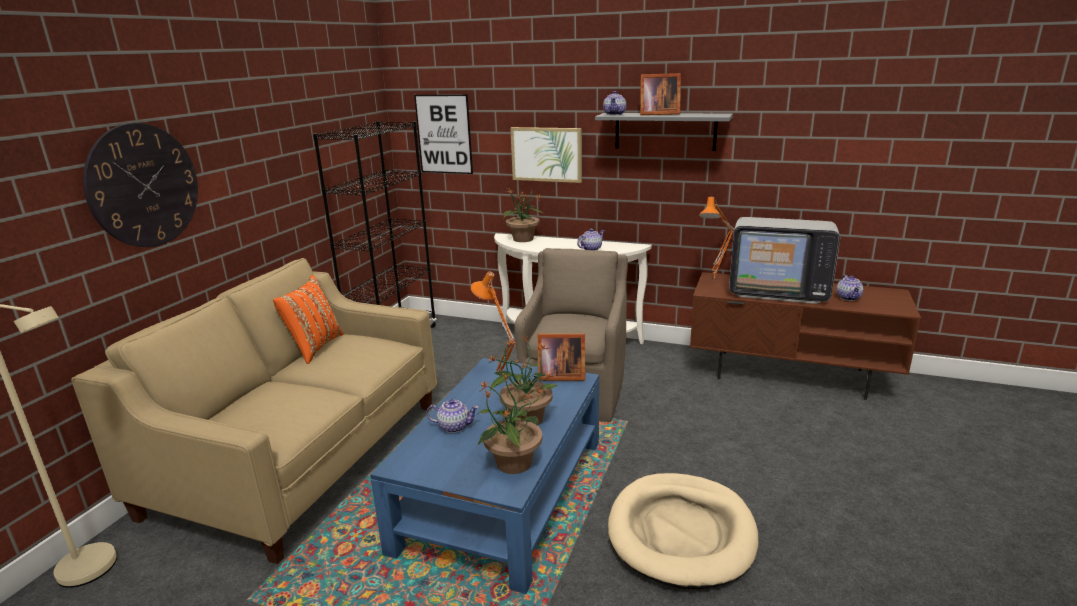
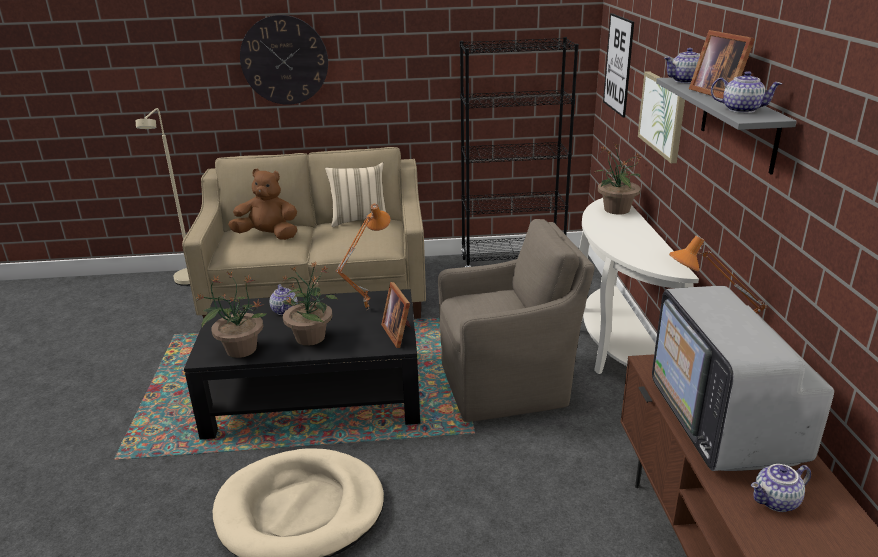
camera: 65 degrees right, 5 degrees up
orange pillow [273,275,344,364] -> beige pillow [325,162,386,227]
blue coffee table [370,358,599,594] -> black coffee table [184,289,420,440]
teapot [577,229,604,250] -> teapot moved to [711,71,782,113]
none -> brown plush toy [228,169,297,240]

